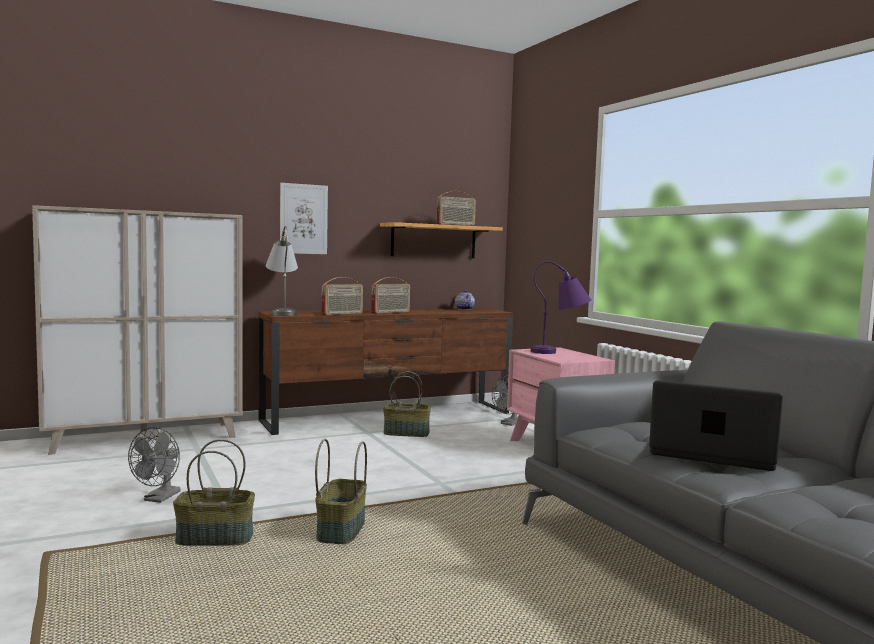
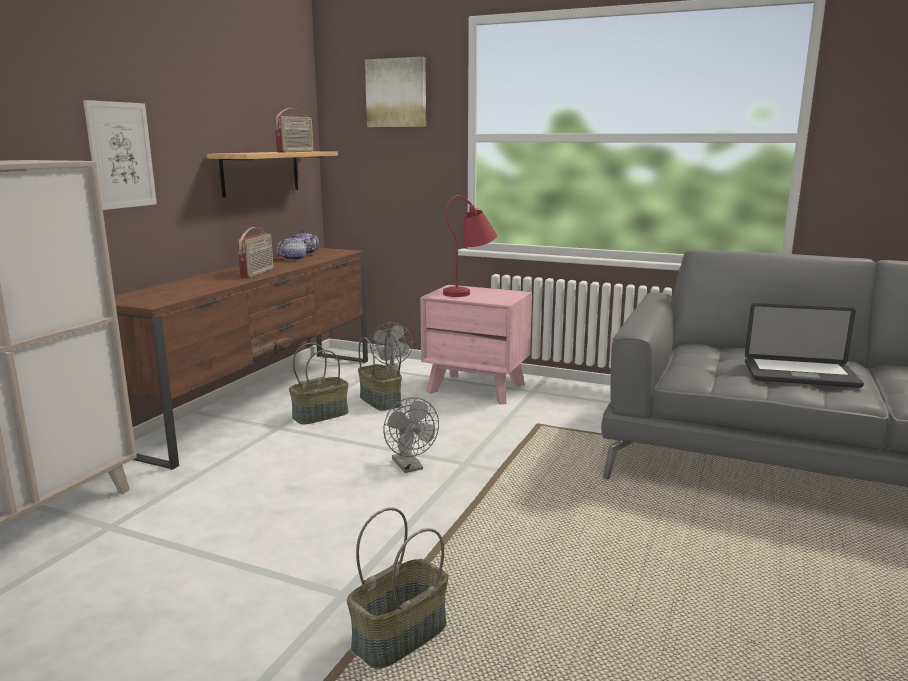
camera: 40 degrees left, 10 degrees up
grey fan [128,427,181,503] -> grey fan moved to [383,397,439,473]
grey table lamp [266,226,298,316] -> none
basket [315,439,367,544] -> basket moved to [358,333,402,411]
radio [321,277,363,315] -> none
purple table lamp [531,261,591,354] -> red table lamp [443,195,497,297]
laptop [649,380,783,471] -> laptop turned 150 degrees counterclockwise [745,303,864,388]
none -> teapot [277,235,309,261]
none -> picture [365,57,426,127]

